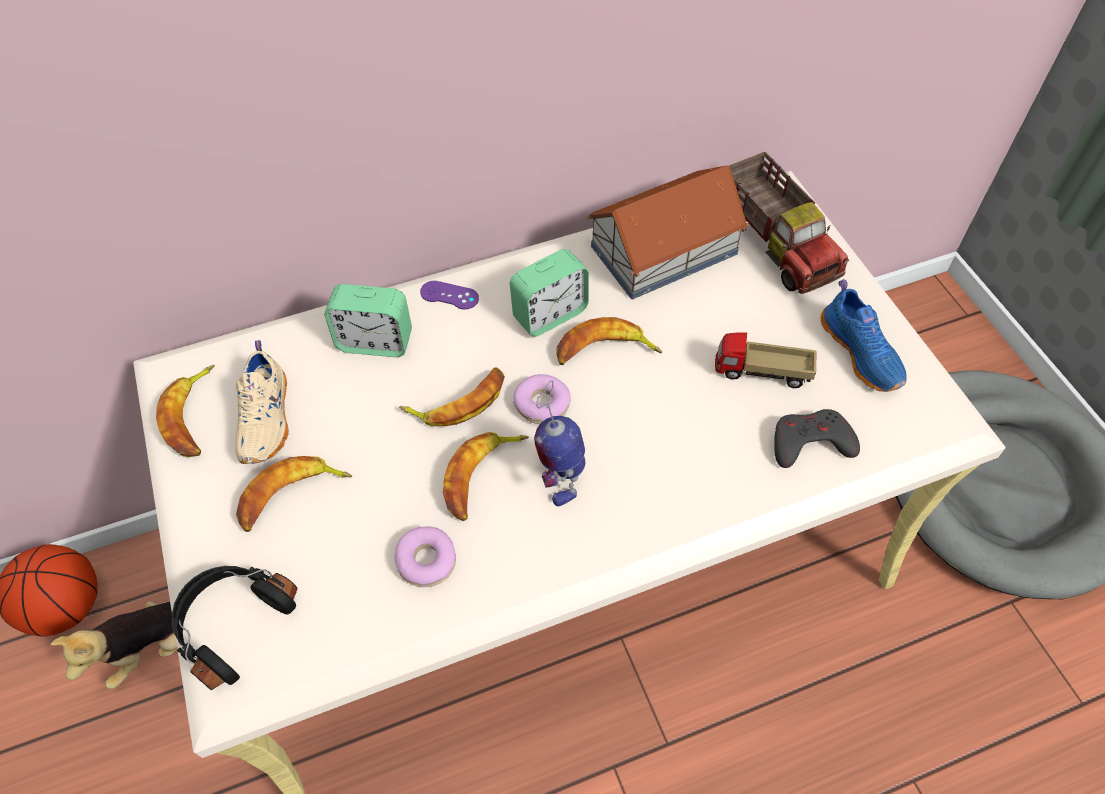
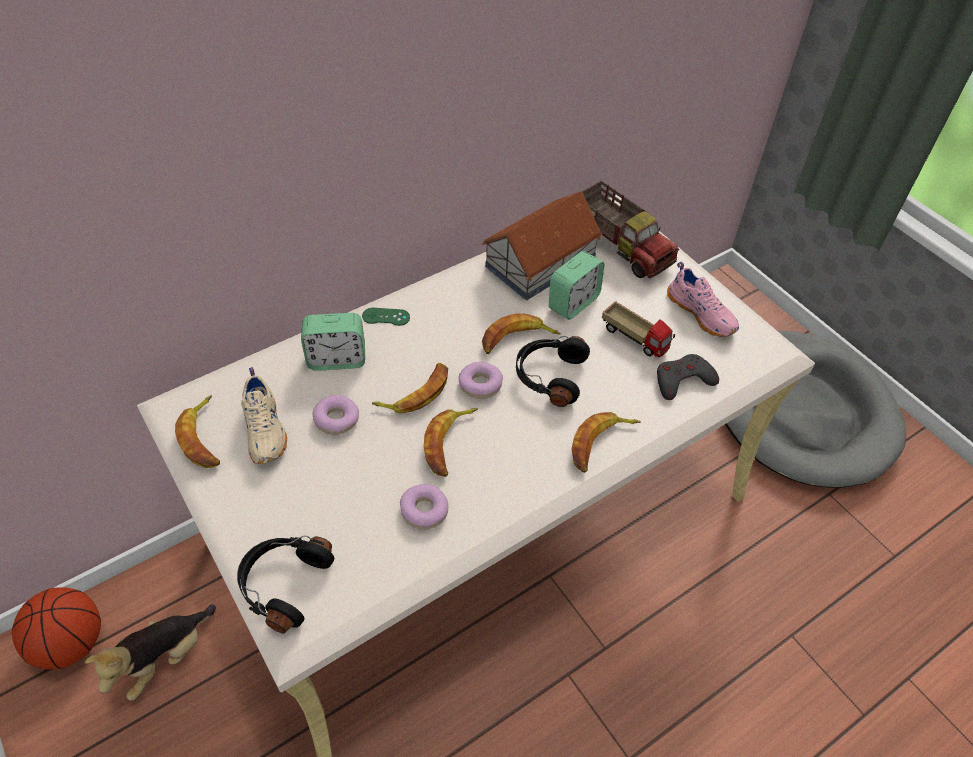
camera: 15 degrees left, 5 degrees down
banana [236,456,352,532] -> banana moved to [572,412,641,473]
purple game controller [420,281,479,310] -> green game controller [362,308,410,326]
alarm clock [510,249,589,337] -> alarm clock moved to [549,251,604,320]
toy robot [534,381,585,506] -> none
toy truck [715,332,816,388] -> toy truck turned 135 degrees counterclockwise [602,301,675,357]
blue shoe [821,279,907,392] -> pink shoe [667,262,739,337]
none -> donut [312,395,359,435]
none -> black headphones [516,336,590,407]

